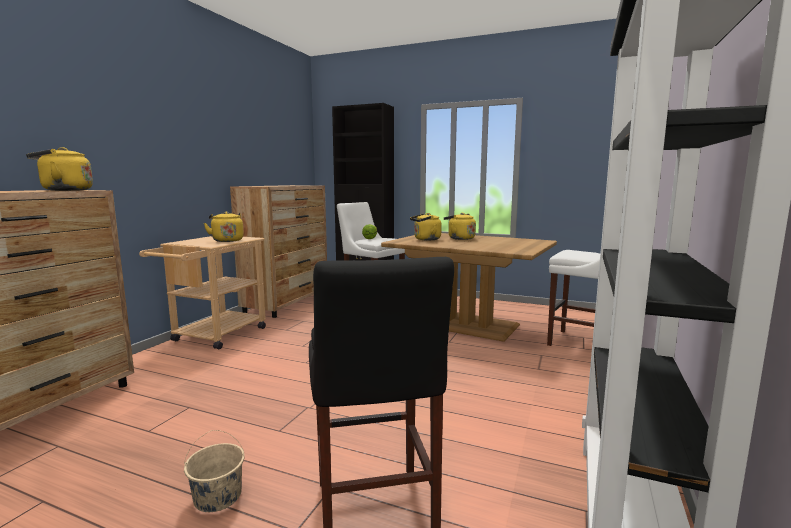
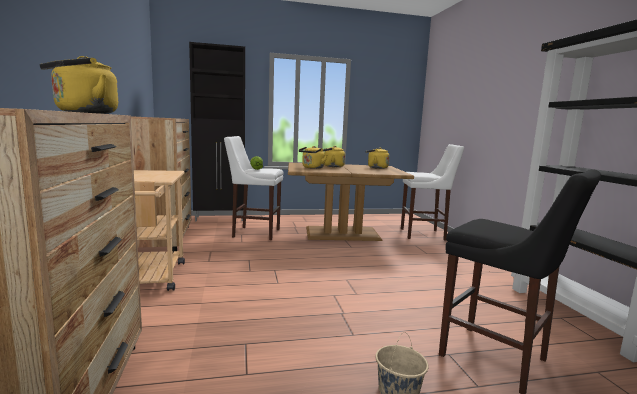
camera: 35 degrees left, 0 degrees up
yellow kettle [204,211,244,242] -> yellow kettle moved to [365,147,390,169]

